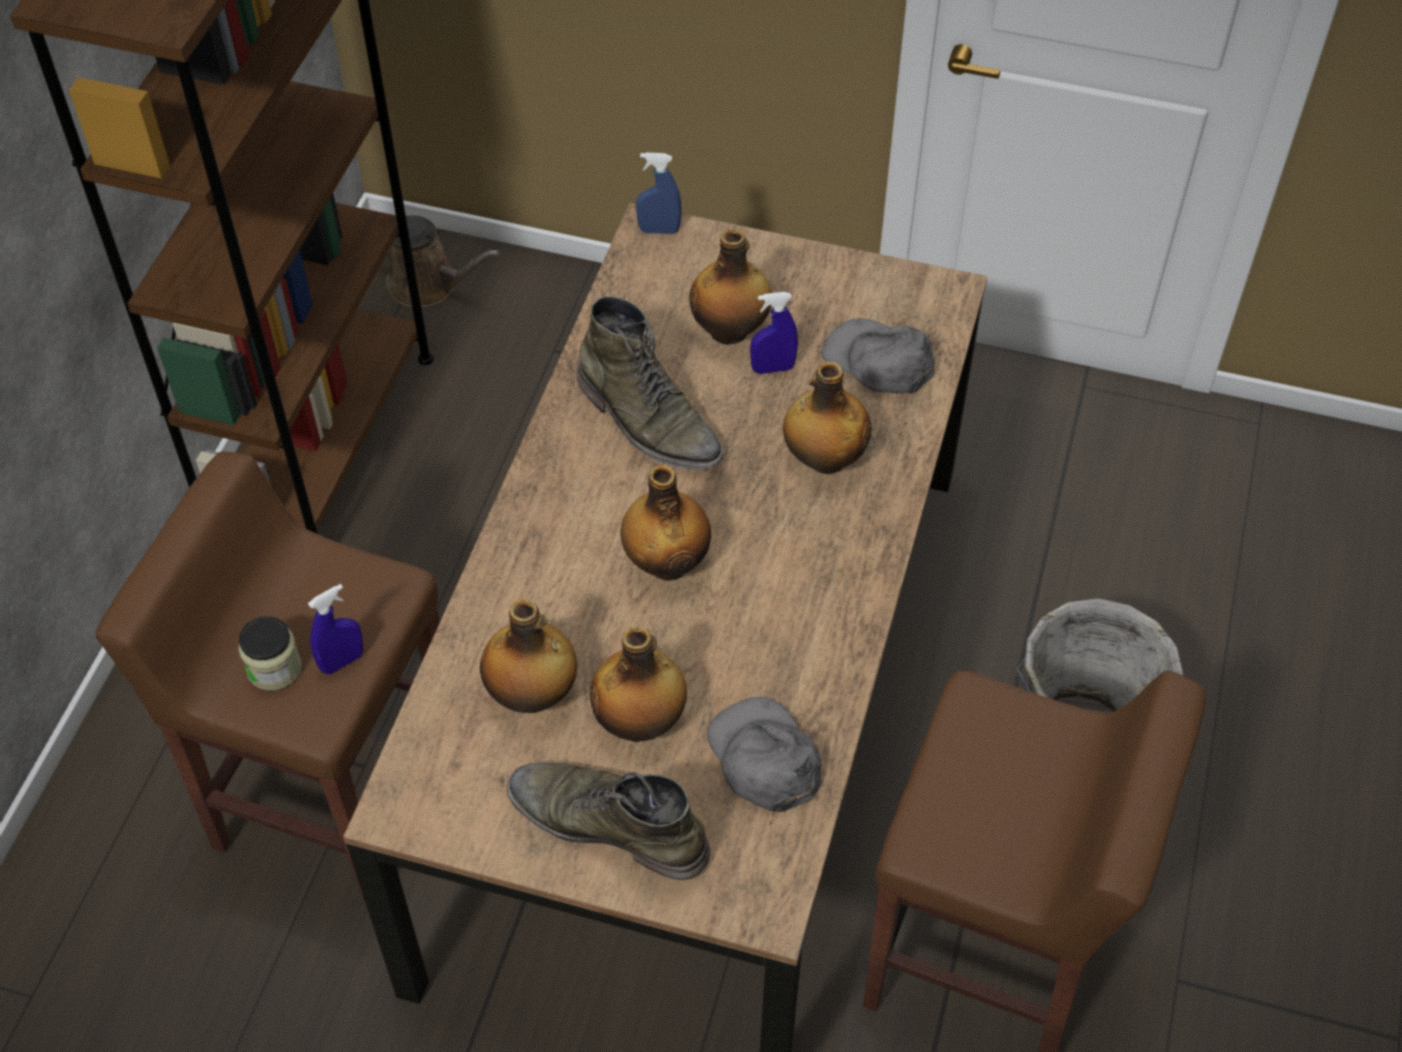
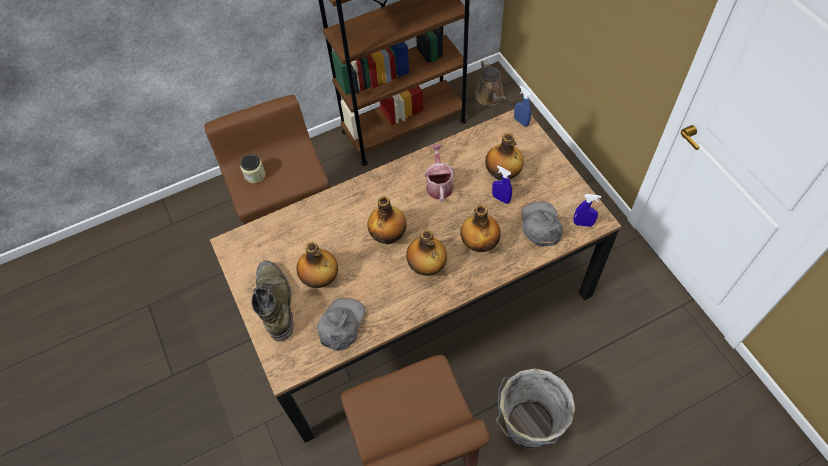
camera: 50 degrees right, 5 degrees up
blue spray bottle [308,584,363,674] -> blue spray bottle moved to [573,194,601,227]
bottle [480,599,577,713] -> bottle moved to [406,229,447,276]
green boot [577,296,724,470] -> watering can [424,144,455,202]

